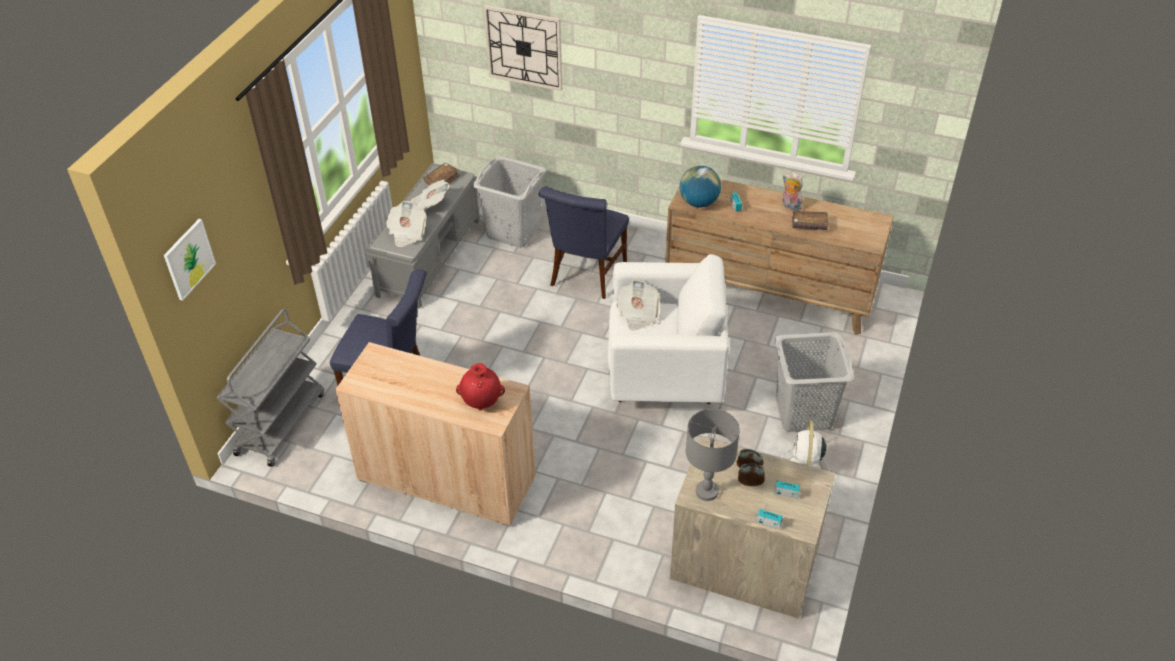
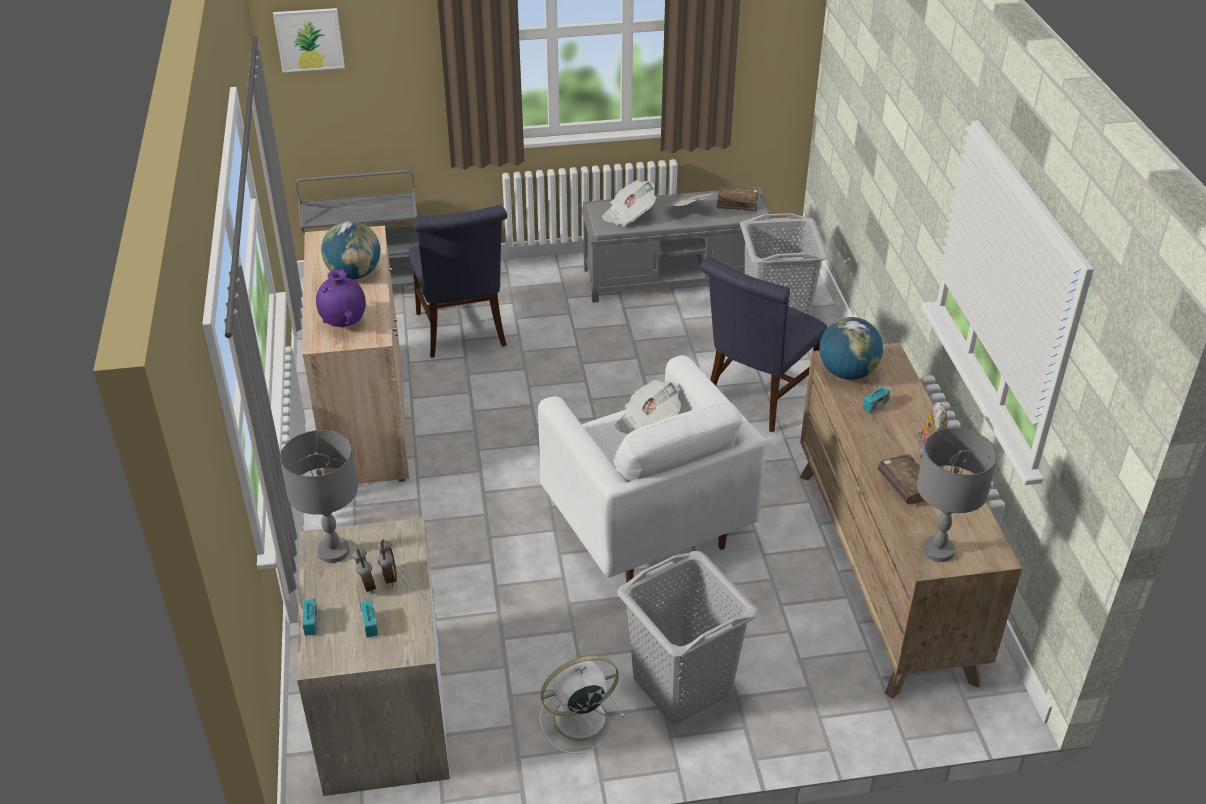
camera: 60 degrees right, 5 degrees down
red vase [456,363,505,410] -> purple vase [316,269,366,327]
wall clock [483,5,562,91] -> none
blue chair [539,186,629,299] -> blue chair turned 45 degrees counterclockwise [700,258,827,433]
none -> globe [321,221,381,280]
none -> grey table lamp [917,428,997,562]

